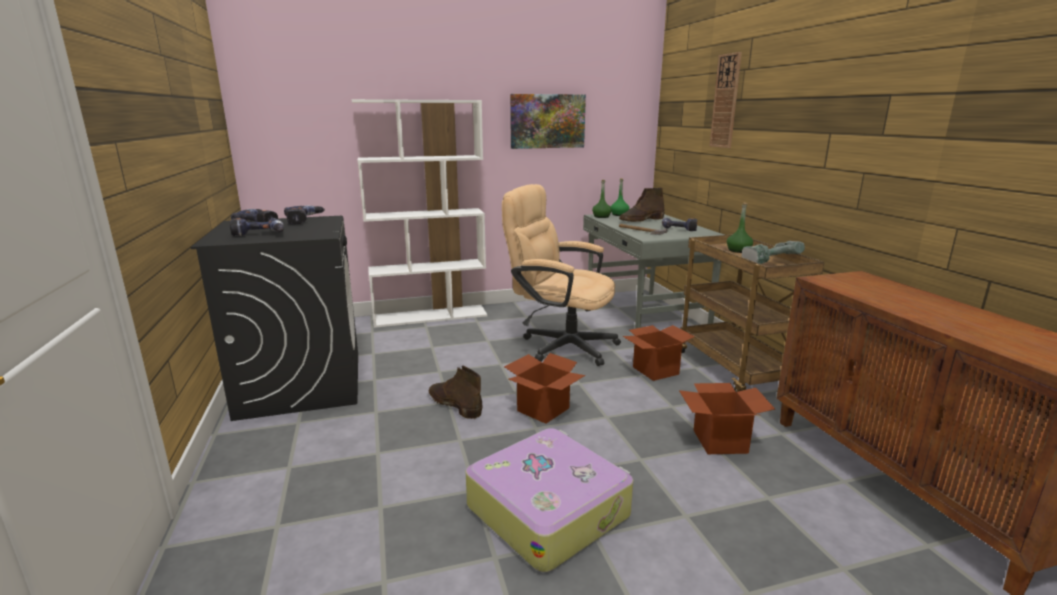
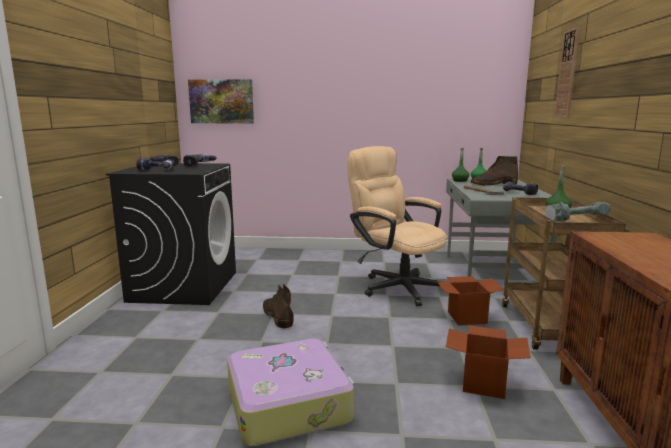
camera: 20 degrees right, 5 degrees down
white bookcase [352,99,487,328] -> none
cardboard box [504,353,585,424] -> none
picture [510,94,586,149] -> picture moved to [188,79,254,123]

